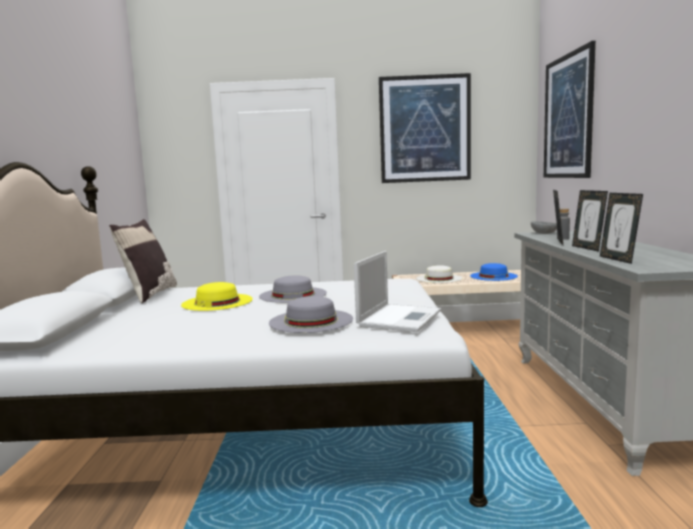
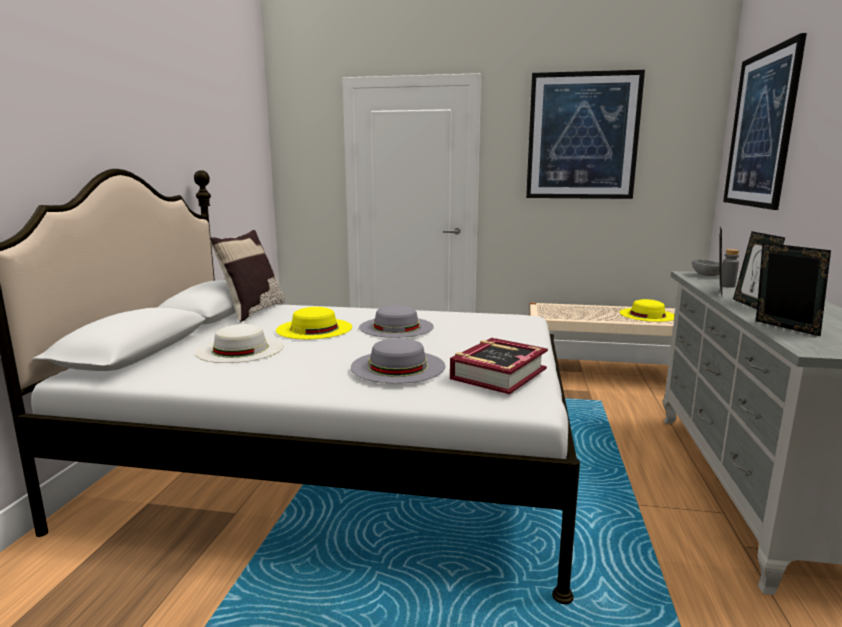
camera: 10 degrees right, 5 degrees up
laptop [354,251,441,332] -> book [450,338,548,394]
white hat [416,265,463,283] -> white hat moved to [195,324,284,363]
blue hat [470,263,518,281] -> yellow hat [619,299,675,322]
picture frame [600,193,643,264] -> picture frame turned 150 degrees clockwise [756,243,831,336]

